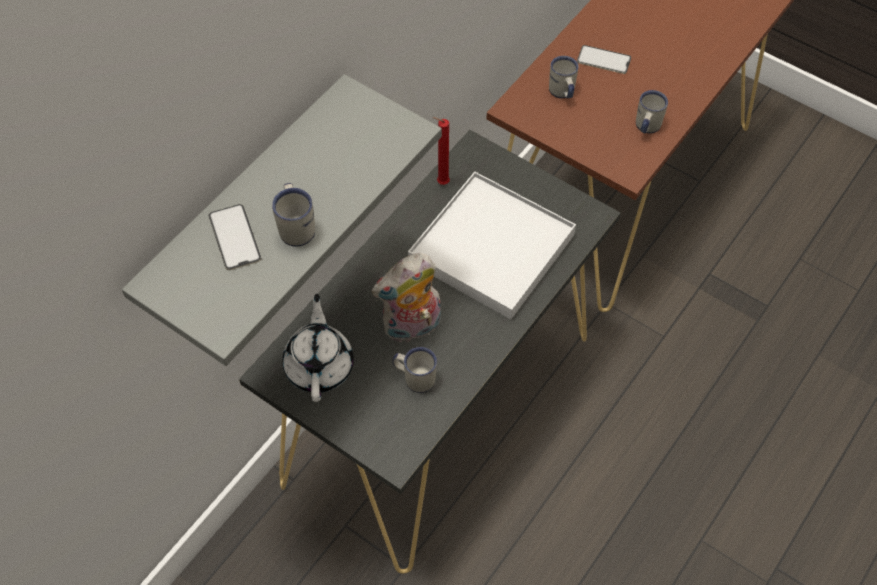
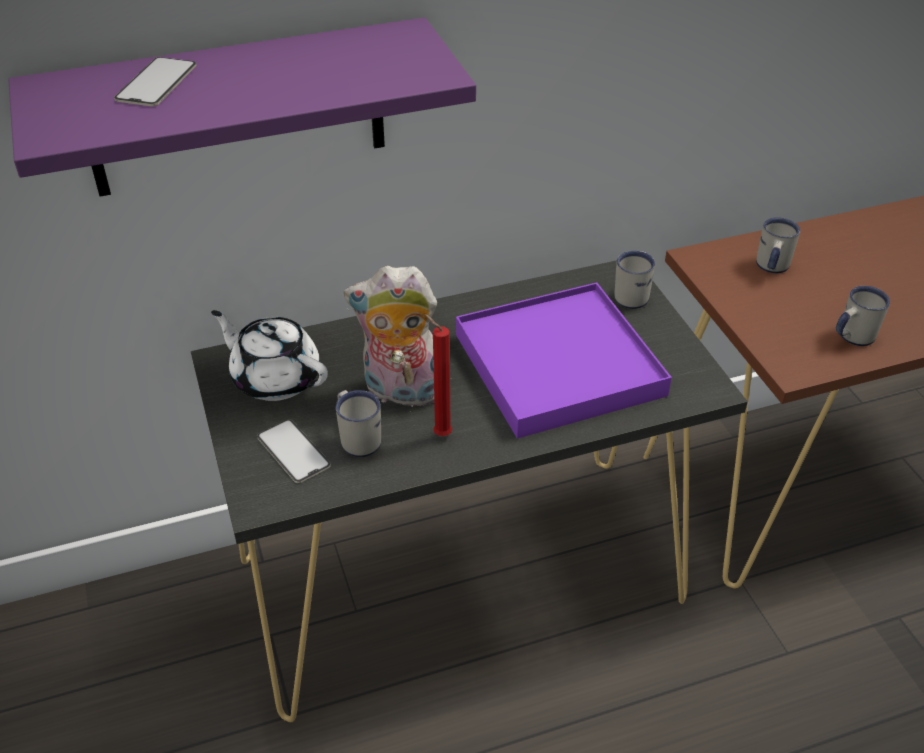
camera: 35 degrees right, 15 degrees down
grey shelf [122,74,442,366] -> purple shelf [8,17,476,196]
white mug [272,183,315,247] -> white mug moved to [614,251,655,309]
white teapot [282,294,354,402] -> white teapot turned 90 degrees counterclockwise [211,310,328,401]
white tray [408,172,576,320] -> purple tray [456,282,672,439]
red candle [432,117,450,185] -> red candle moved to [425,314,452,436]
phone [577,45,631,74] -> phone moved to [257,419,331,483]

